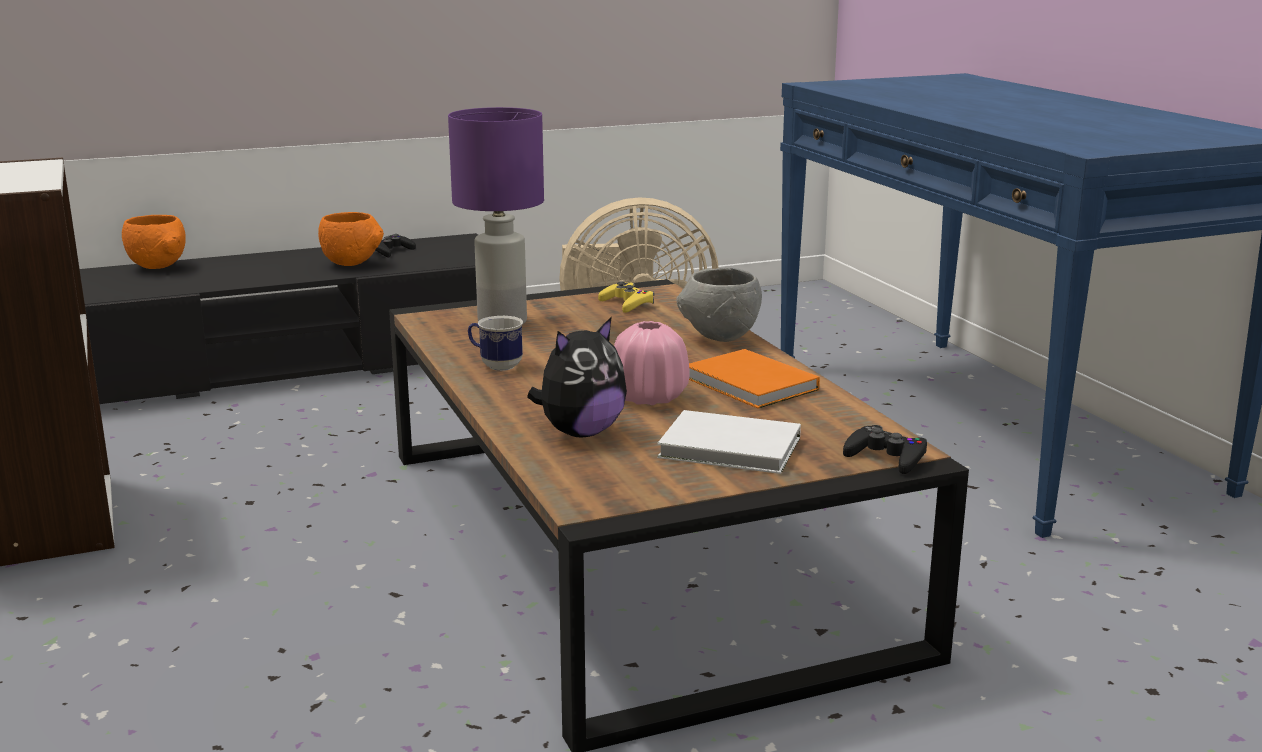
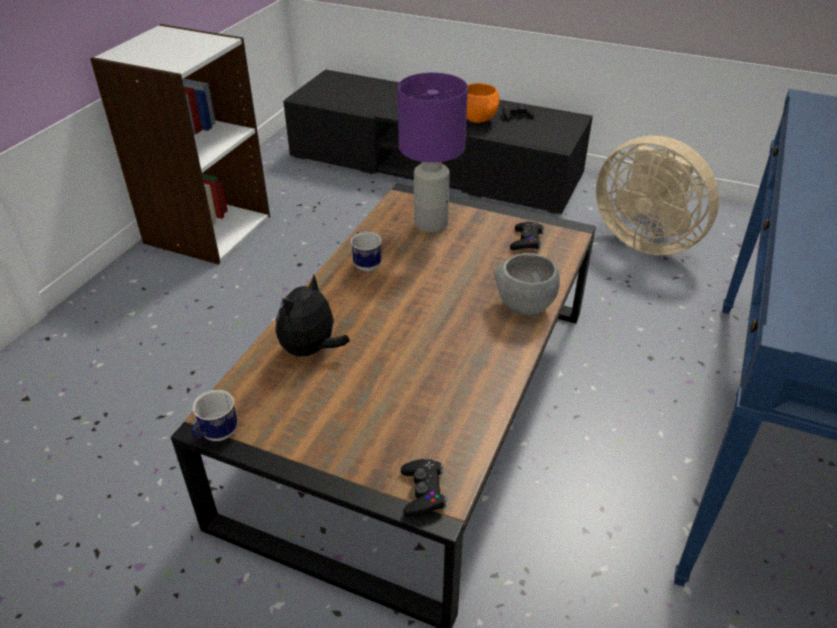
camera: 45 degrees right, 20 degrees up
orange bowl [122,215,186,269] -> none
plush toy [527,317,627,437] -> plush toy turned 120 degrees clockwise [276,275,350,358]
yellow game controller [598,281,655,313] -> black game controller [510,222,544,250]
pink vase [614,321,690,405] -> none
white book [657,410,801,474] -> none
orange book [689,349,820,409] -> none
none -> mug [192,390,237,441]

